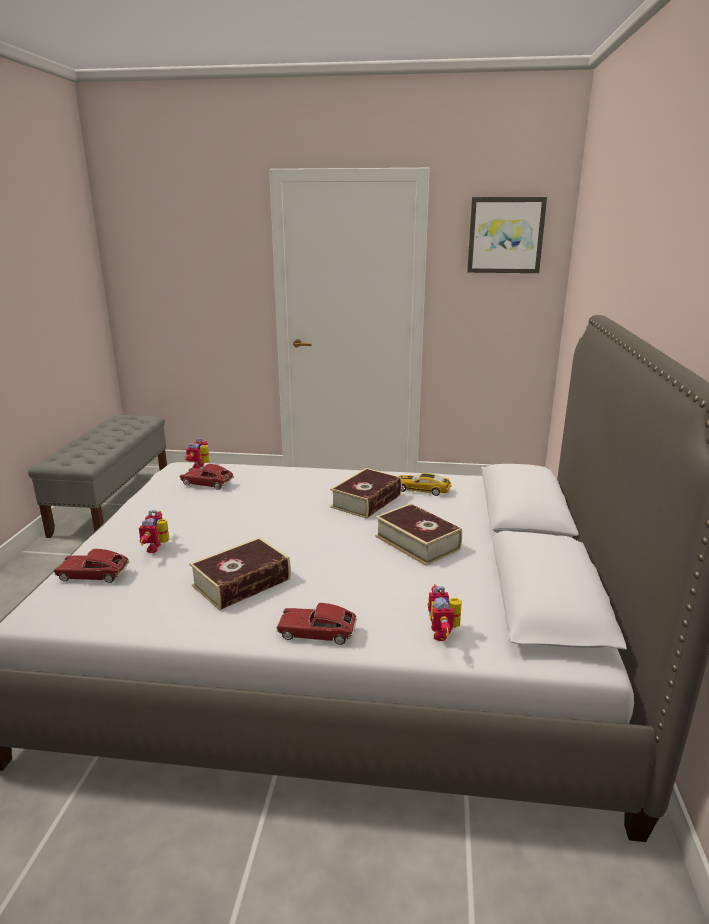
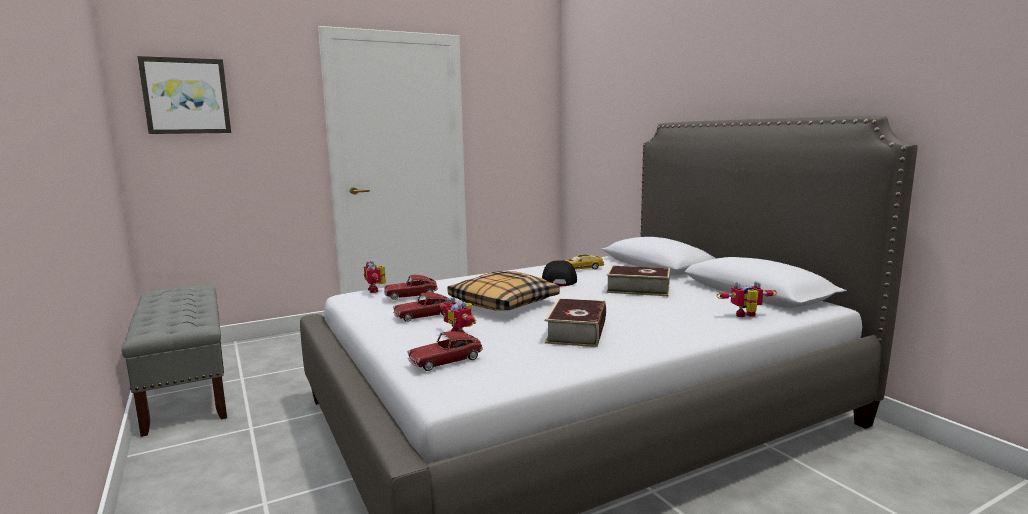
camera: 35 degrees left, 10 degrees down
toy car [276,603,357,645] -> toy car moved to [393,292,452,322]
book [330,468,402,519] -> cap [542,260,577,286]
toy robot [428,584,462,641] -> toy robot turned 120 degrees clockwise [716,281,777,317]
picture [467,197,547,273] -> picture moved to [137,56,231,134]
none -> pillow [448,271,560,310]

